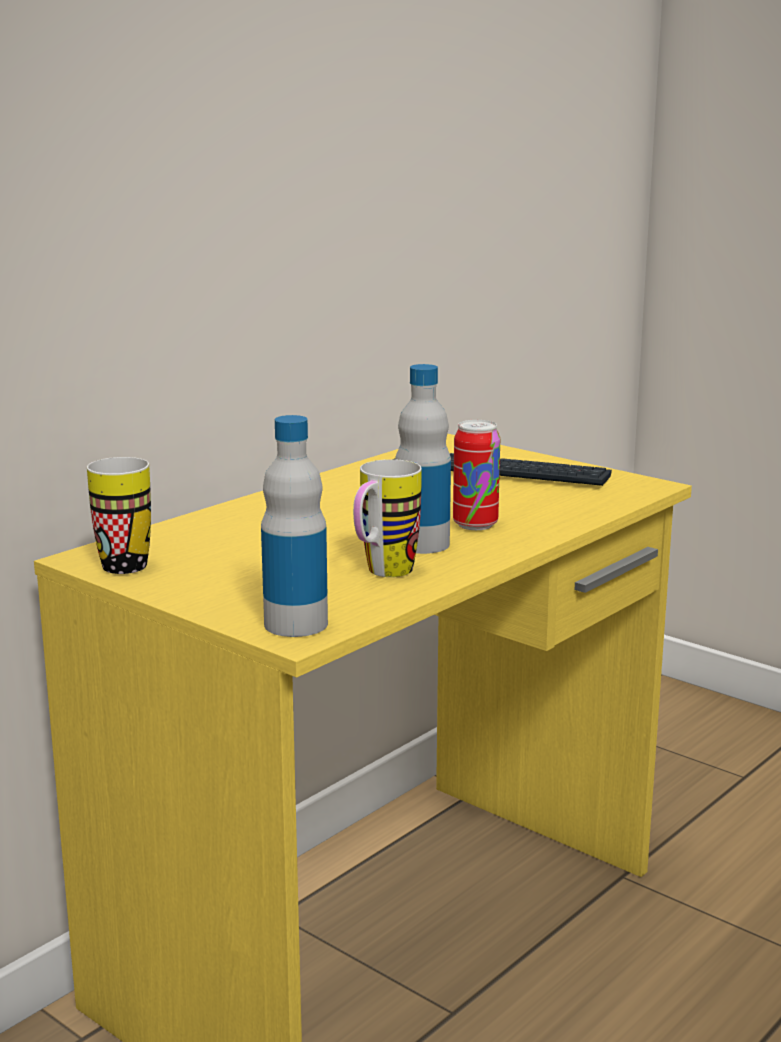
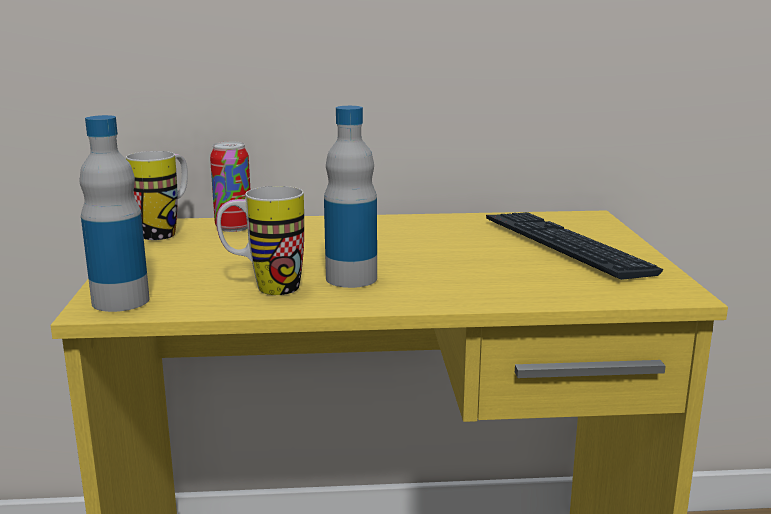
camera: 45 degrees right, 0 degrees up
can [453,420,500,530] -> can moved to [210,141,250,232]

